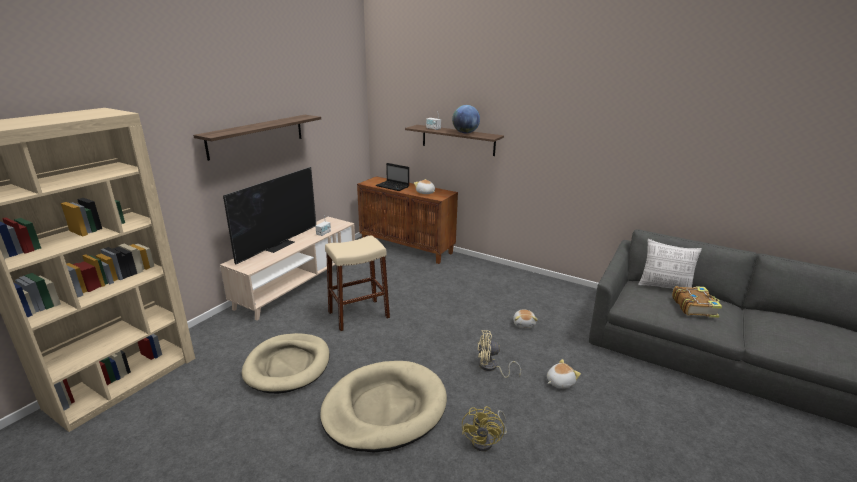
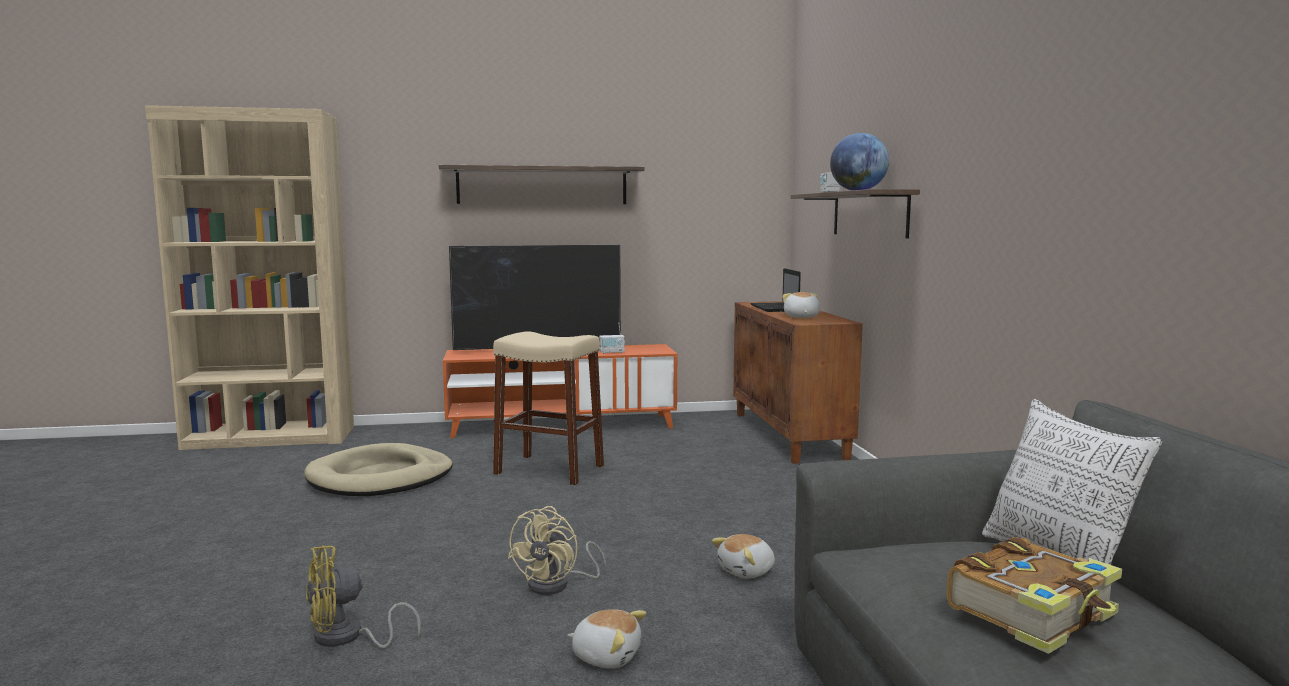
camera: 50 degrees right, 15 degrees down
beige tv stand [220,217,355,321] -> orange tv stand [443,344,677,438]
beige dog bed [320,361,447,452] -> none
beige fan [477,330,521,378] -> beige fan turned 120 degrees counterclockwise [507,506,606,595]

